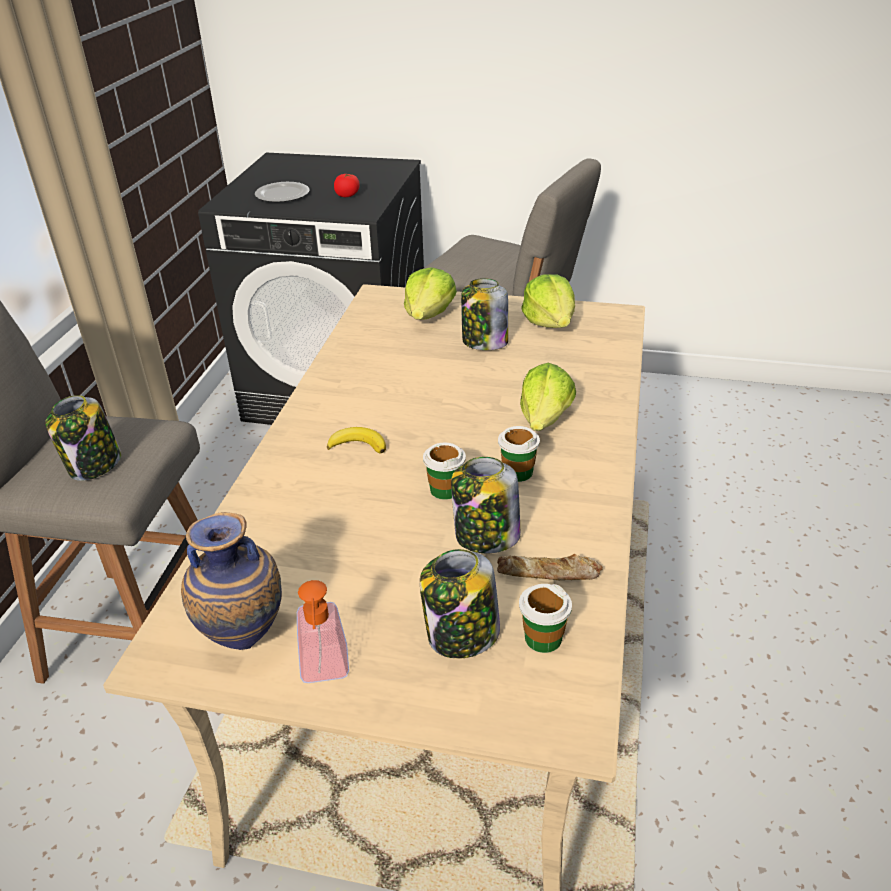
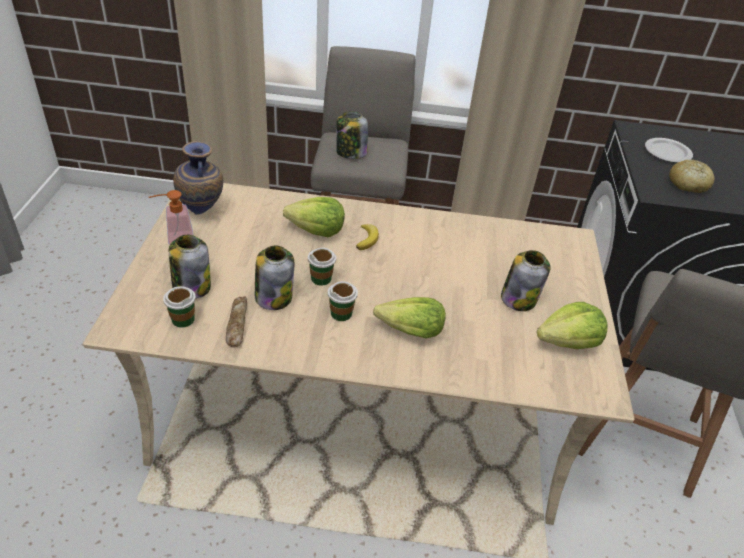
camera: 80 degrees right, 5 degrees up
tomato [334,174,360,197] -> bread [669,160,714,193]
lettuce [404,267,457,320] -> lettuce moved to [283,197,345,237]

